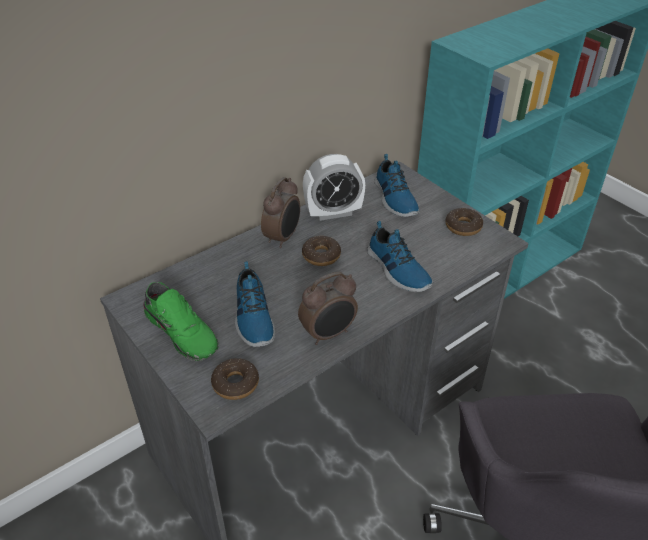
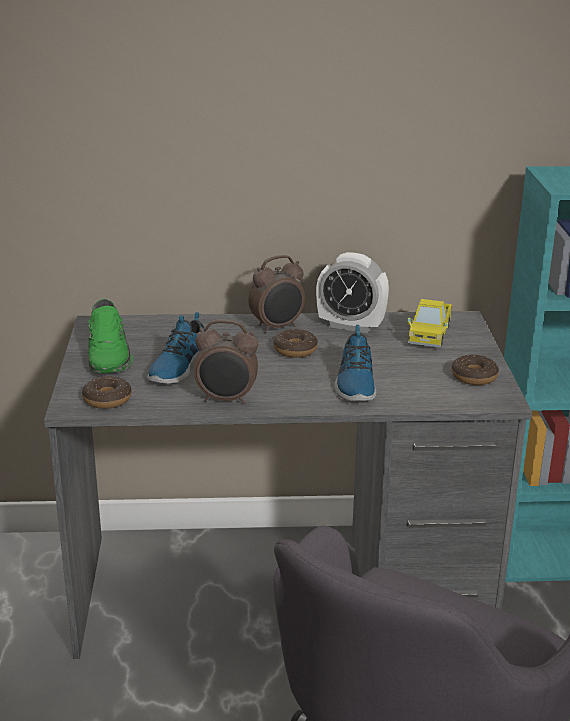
camera: 35 degrees right, 15 degrees down
shoe [374,154,420,217] -> toy truck [407,299,452,348]

